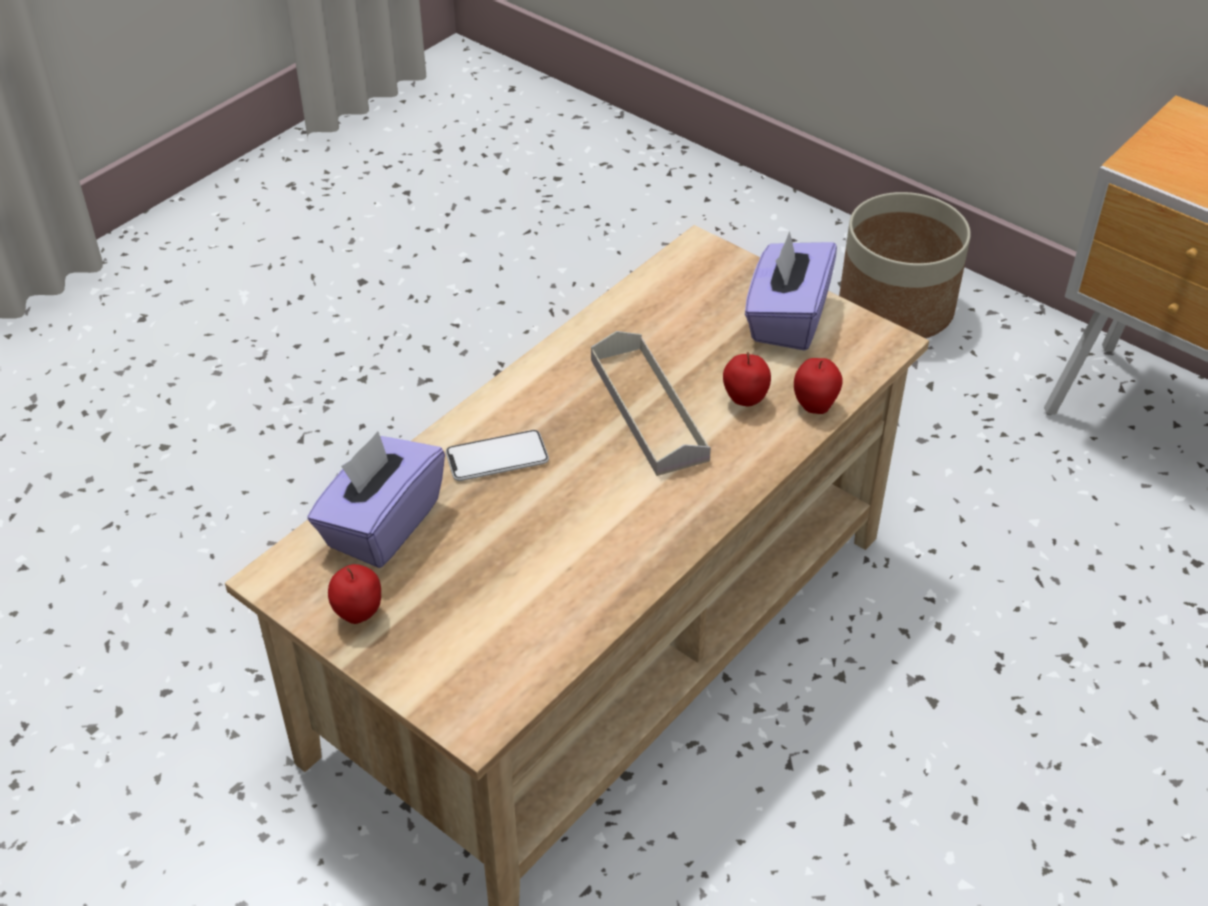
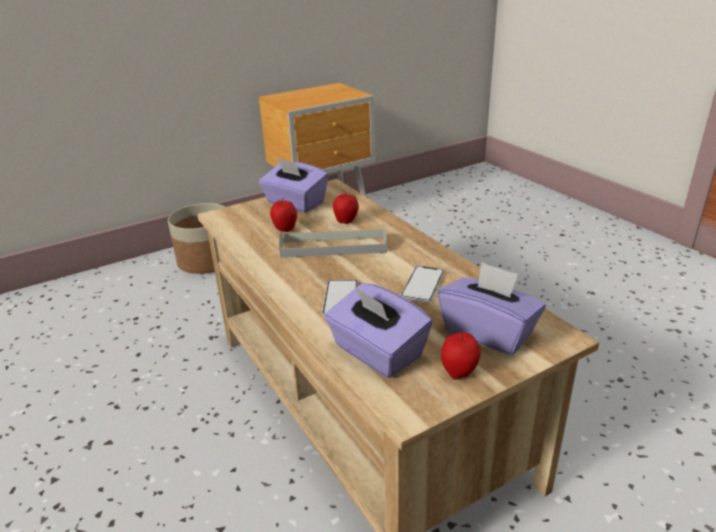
camera: 70 degrees left, 15 degrees down
apple [794,358,843,414] -> apple moved to [270,199,297,232]
none -> phone [400,266,444,303]
none -> purple tissue box [438,262,546,355]

